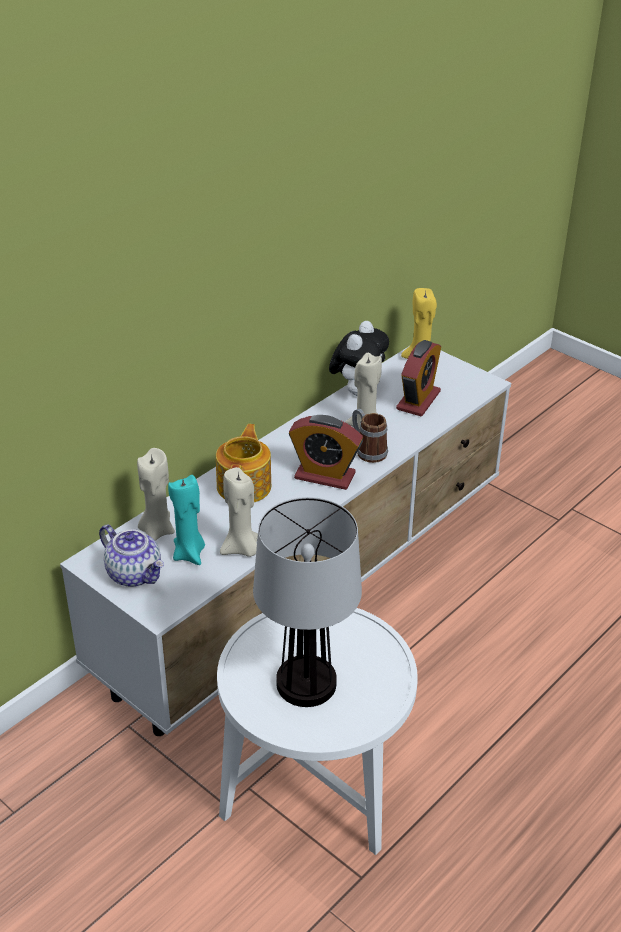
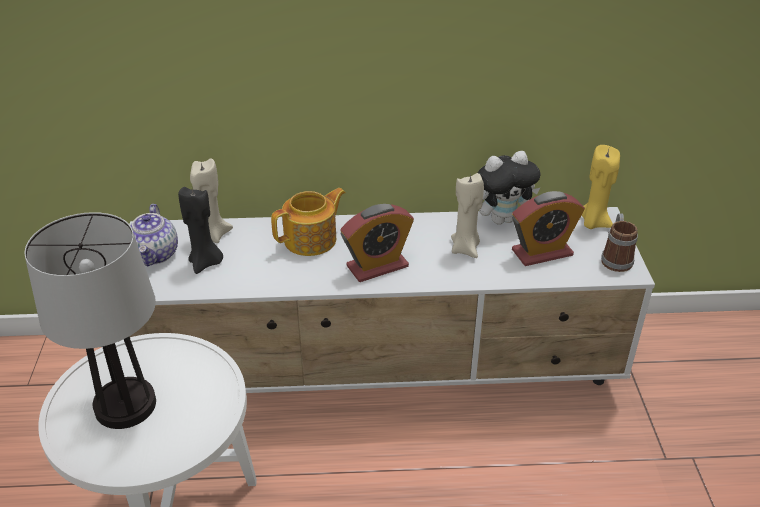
camera: 45 degrees right, 0 degrees up
turquoise candle [168,475,205,565] -> black candle [178,187,223,274]
beige candle [220,467,258,557] -> none
alarm clock [289,415,363,490] -> alarm clock turned 90 degrees counterclockwise [340,204,414,282]
mug [352,409,388,463] -> mug moved to [601,213,638,272]

